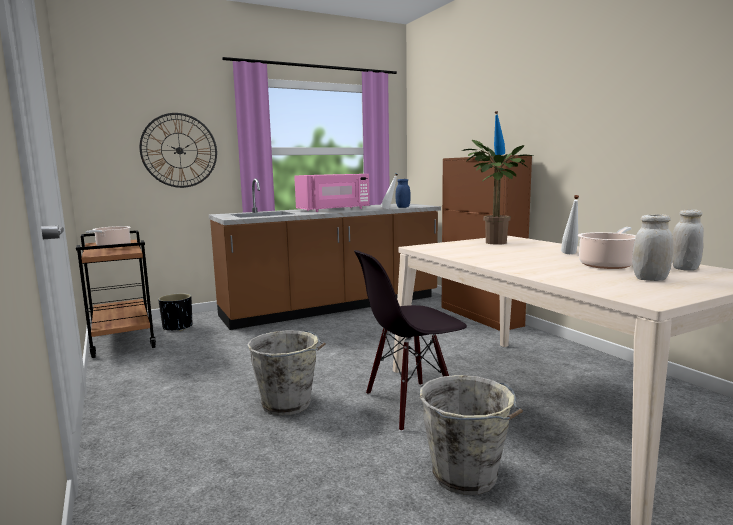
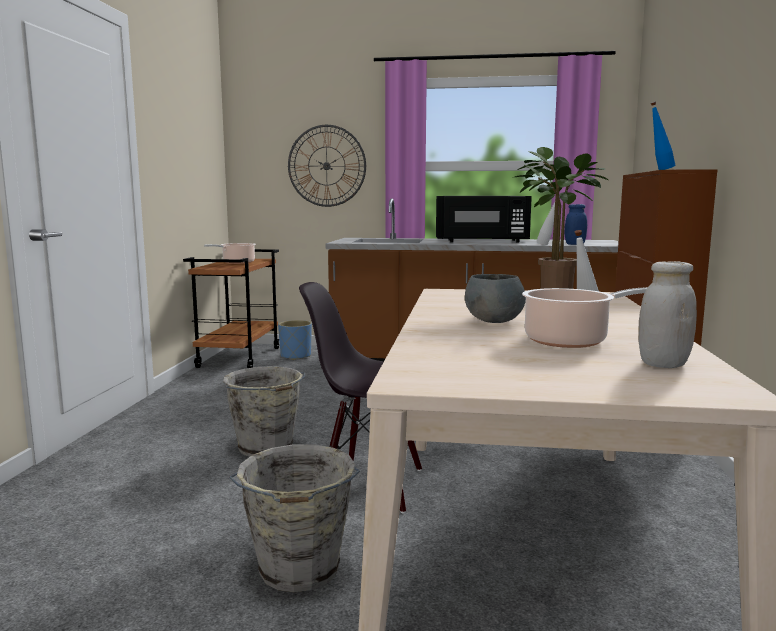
camera: 35 degrees right, 0 degrees up
black planter [158,293,193,331] -> blue planter [278,320,312,360]
pink microwave [294,174,370,212] -> black microwave [436,196,532,242]
white jar [632,214,674,281] -> none
none -> grey bowl [465,274,526,323]

